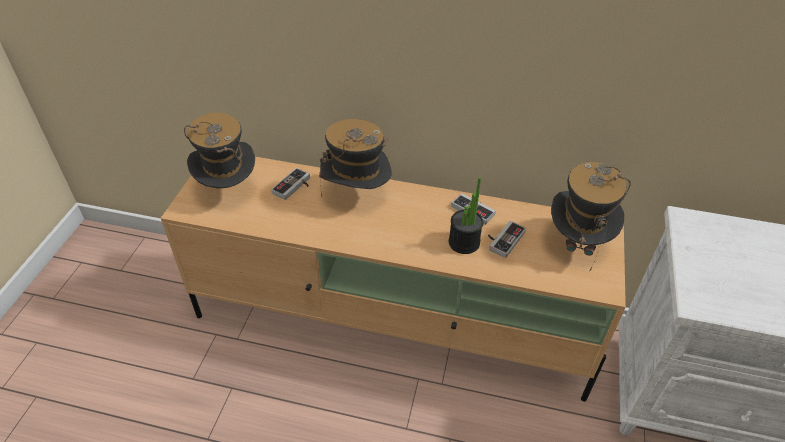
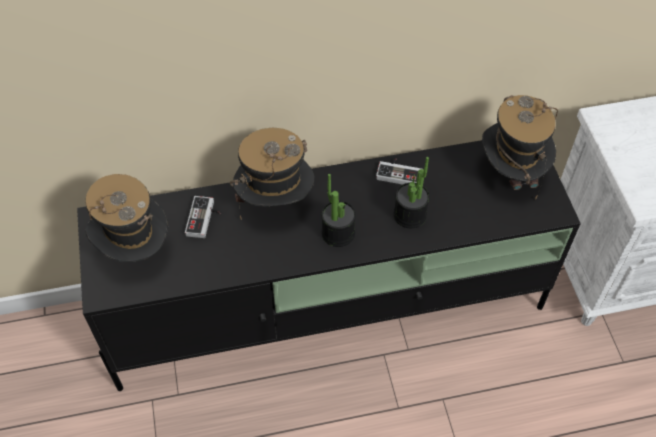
camera: 25 degrees left, 10 degrees up
beige tv stand [161,157,626,402] -> black tv stand [77,140,581,391]
game controller [488,221,526,258] -> none
none -> potted plant [321,174,356,247]

